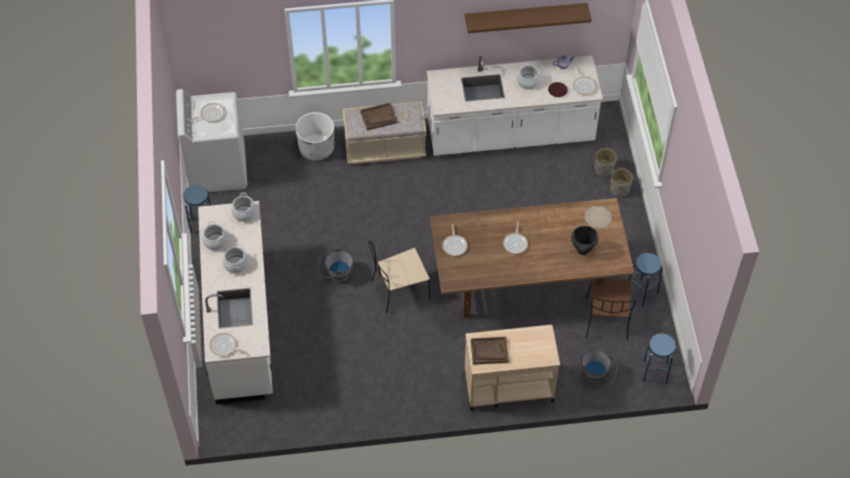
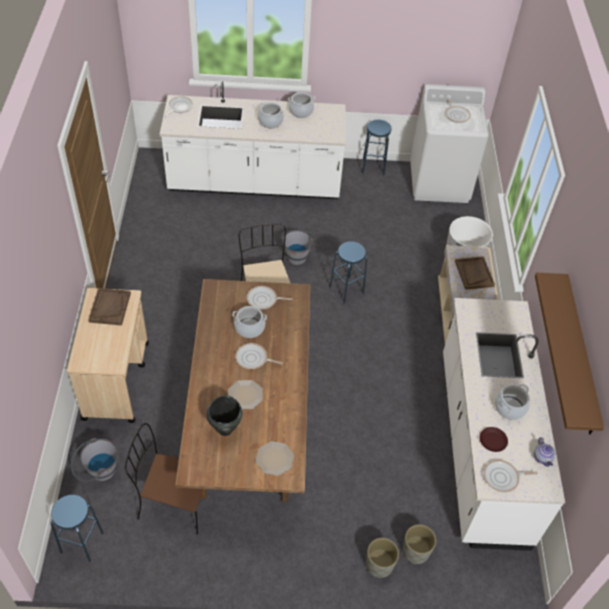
camera: 95 degrees right, 5 degrees down
cooking pot [231,193,257,222] -> cooking pot moved to [232,306,267,338]
blue stool [629,253,663,307] -> blue stool moved to [329,241,368,304]
none -> plate [228,380,263,410]

